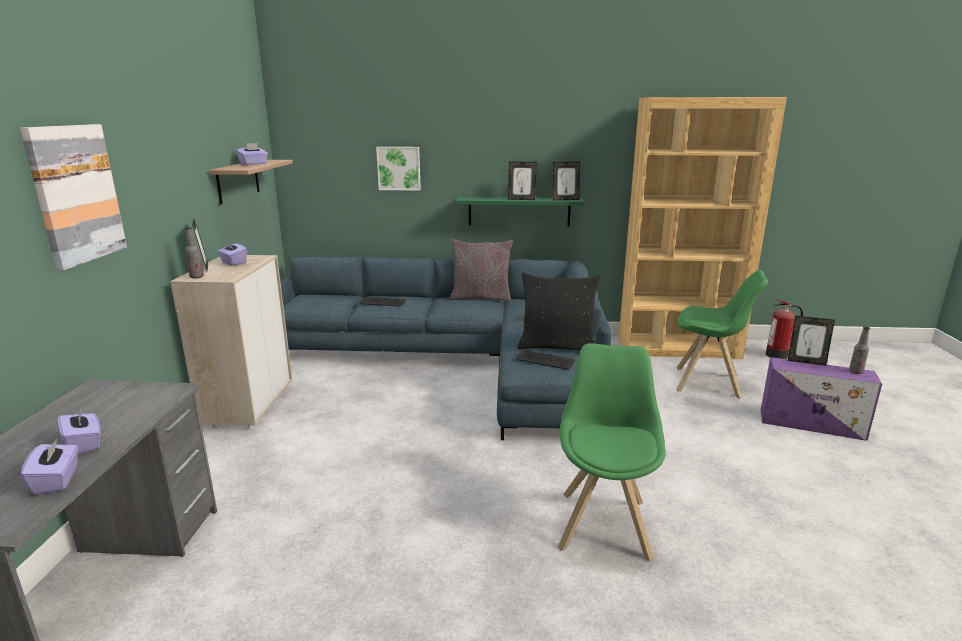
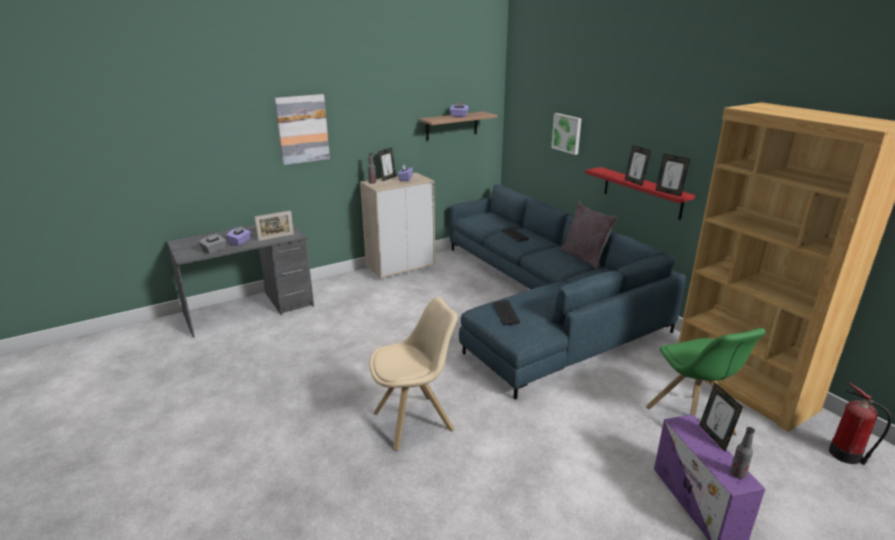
camera: 55 degrees right, 5 degrees up
purple tissue box [20,437,78,495] -> grey tissue box [199,234,226,254]
green shelf [456,197,584,226] -> red shelf [585,167,695,220]
black pillow [517,272,600,351] -> none
green chair [558,343,666,561] -> beige chair [369,297,458,451]
none -> picture frame [255,210,294,241]

